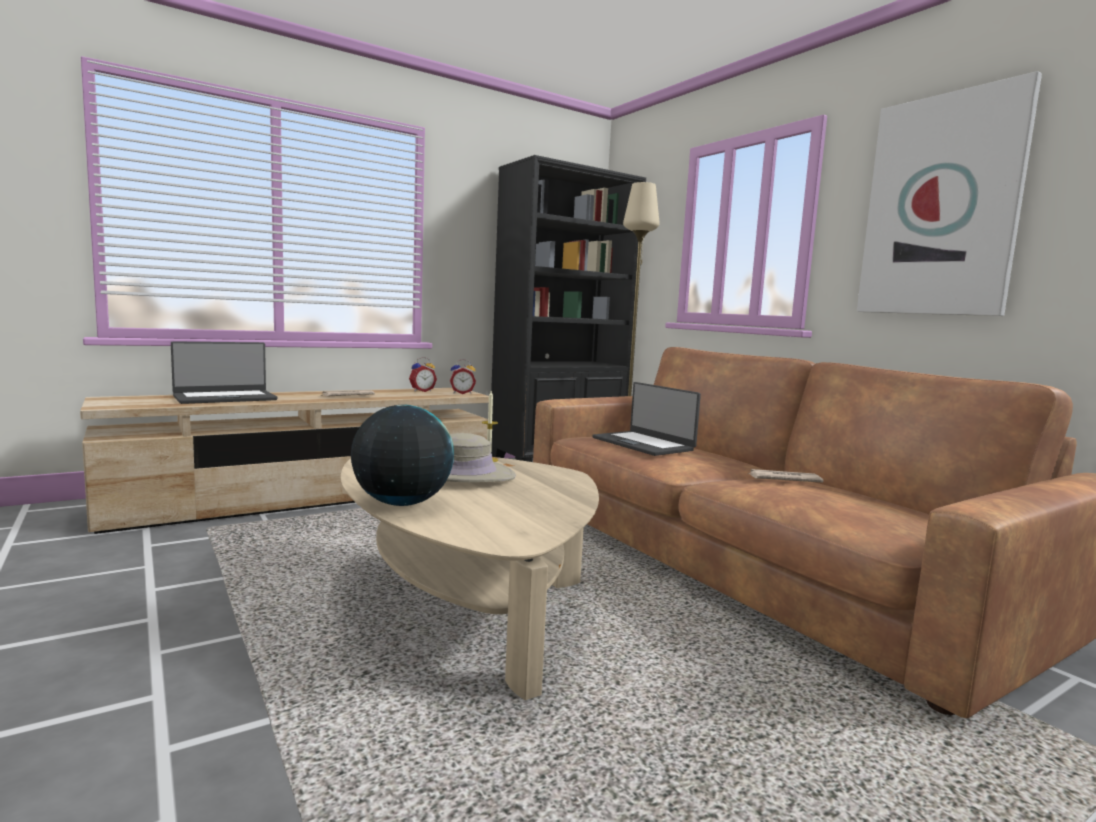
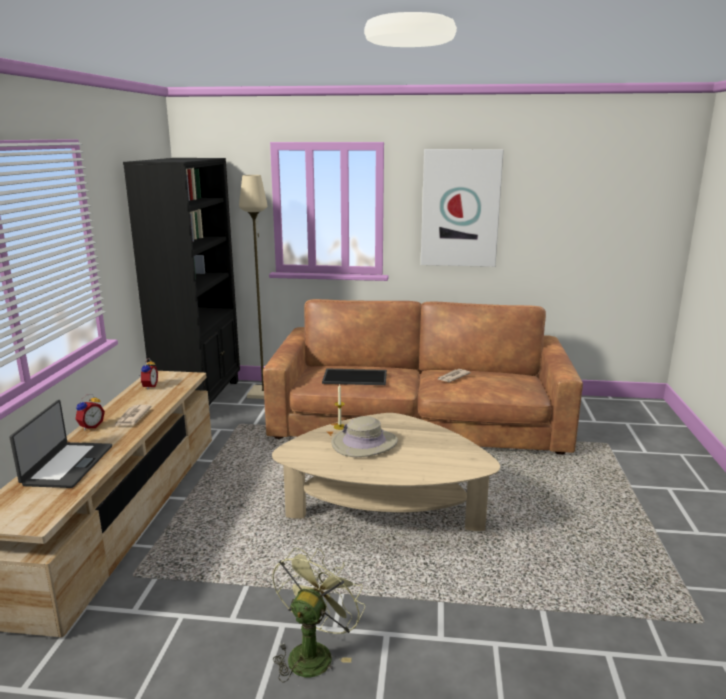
camera: 50 degrees left, 10 degrees up
globe [351,405,454,506] -> none
alarm clock [450,359,476,394] -> alarm clock moved to [75,394,105,431]
laptop [593,382,701,456] -> tray [322,368,387,385]
none -> green fan [272,548,365,683]

